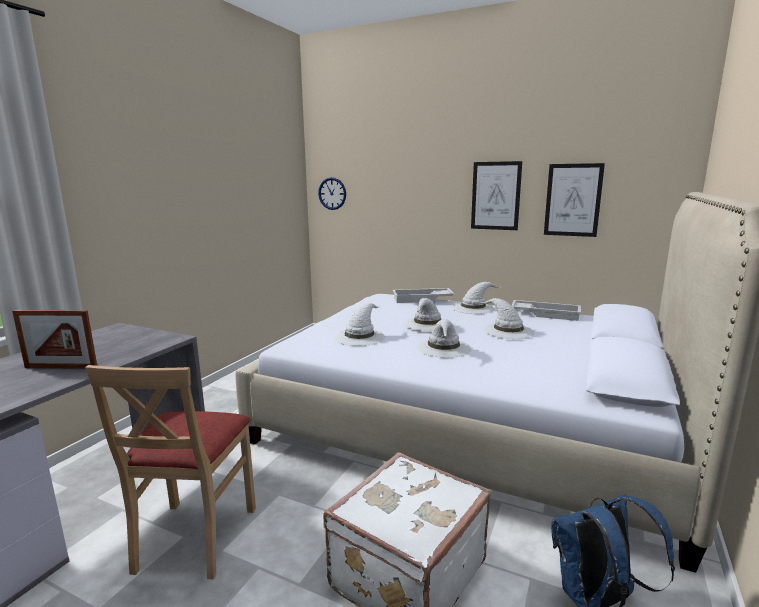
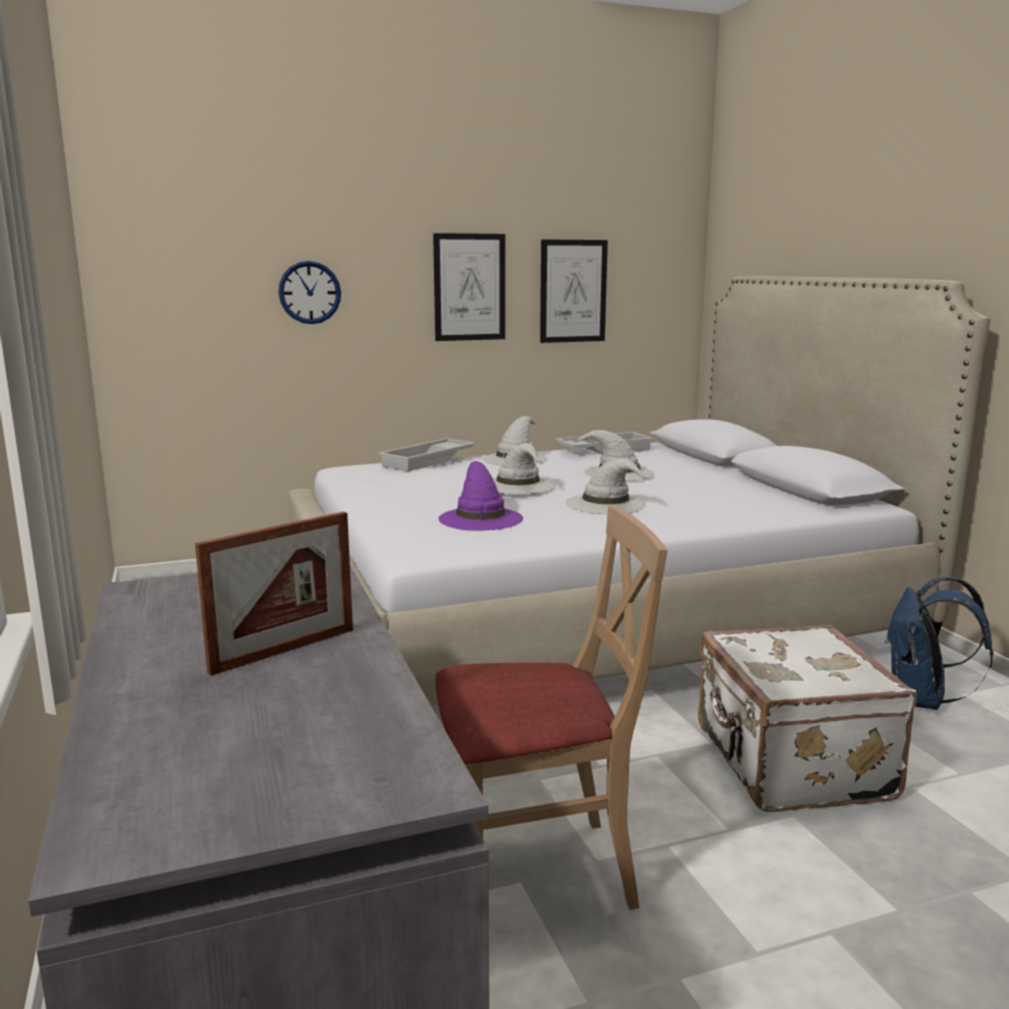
camera: 45 degrees left, 0 degrees up
beige chair [85,365,256,579] -> beige chair turned 60 degrees counterclockwise [436,505,668,910]
wall clock [318,177,346,210] -> wall clock moved to [279,261,341,324]
white hat [334,303,385,346] -> purple hat [438,461,523,531]

